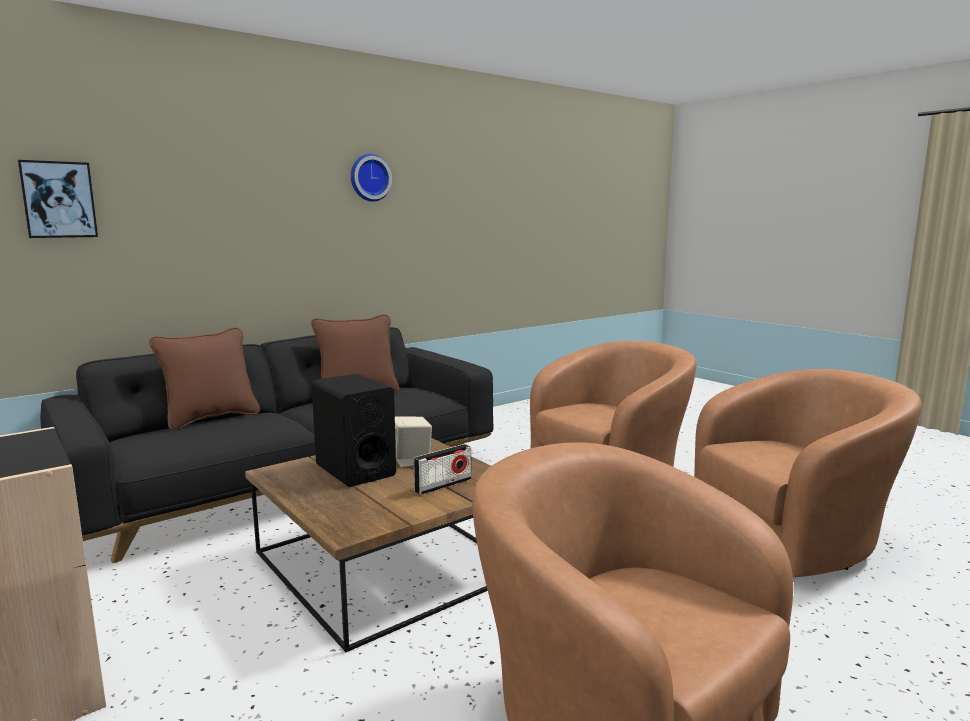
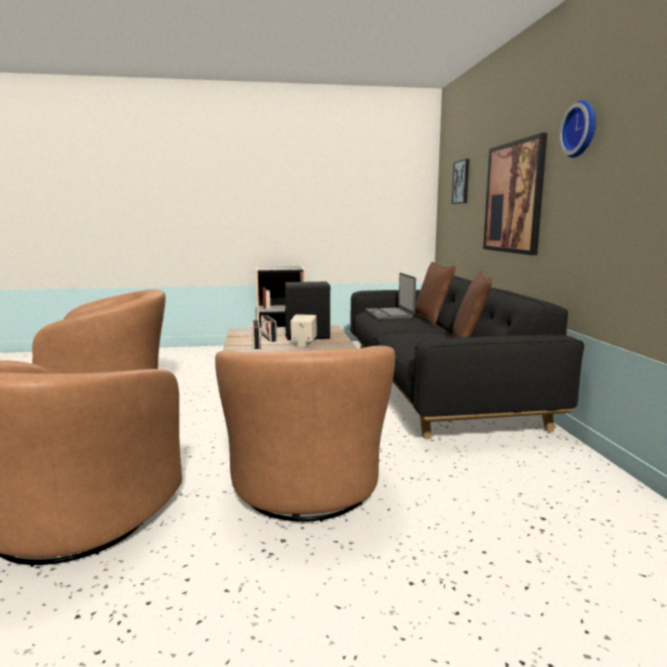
camera: 120 degrees right, 0 degrees up
none -> radio [261,315,277,342]
none -> laptop [365,273,416,320]
none -> picture [483,133,547,255]

